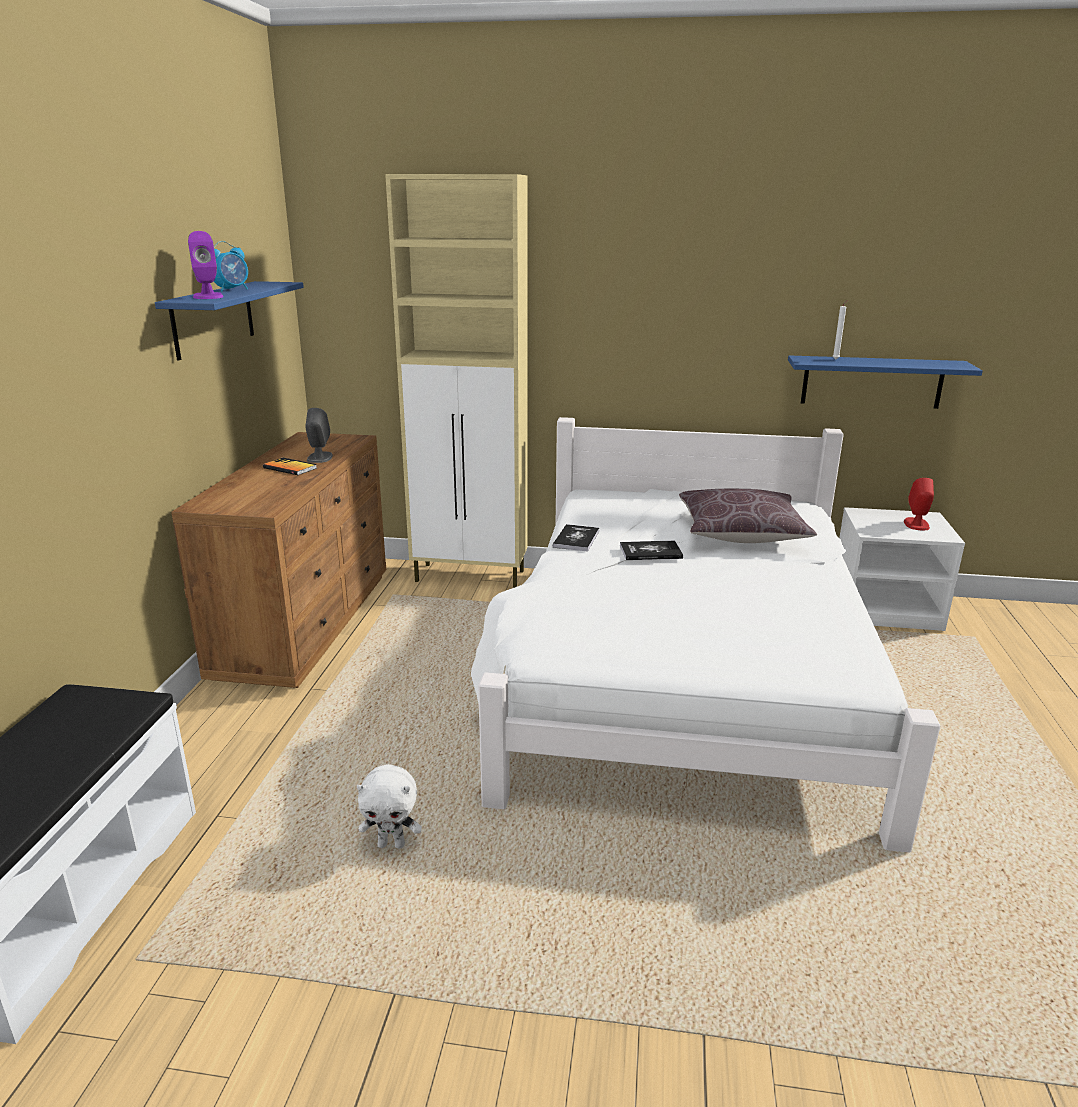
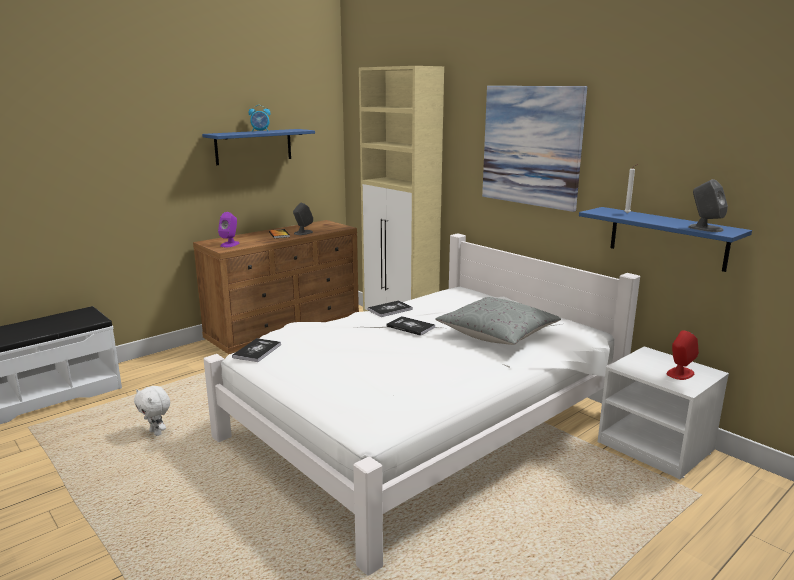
camera: 40 degrees right, 5 degrees down
purple speaker [188,231,223,299] -> purple speaker moved to [218,212,240,247]
brown pillow [679,489,817,543] -> grey pillow [435,297,561,345]
none -> book [232,338,281,362]
none -> picture [482,86,587,212]
none -> grey speaker [688,179,728,232]

